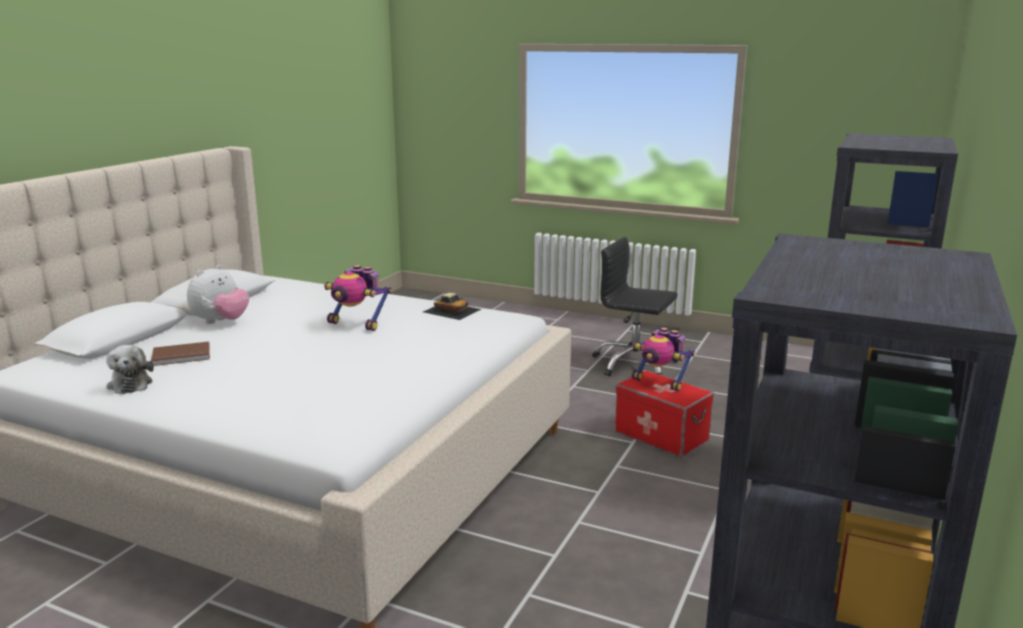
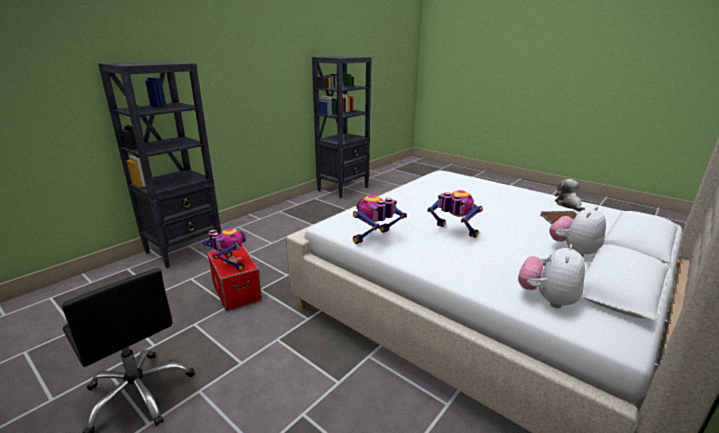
camera: 165 degrees left, 5 degrees up
toy car [423,293,481,320] -> toy robot [353,195,407,244]
none -> plush toy [518,244,585,308]

